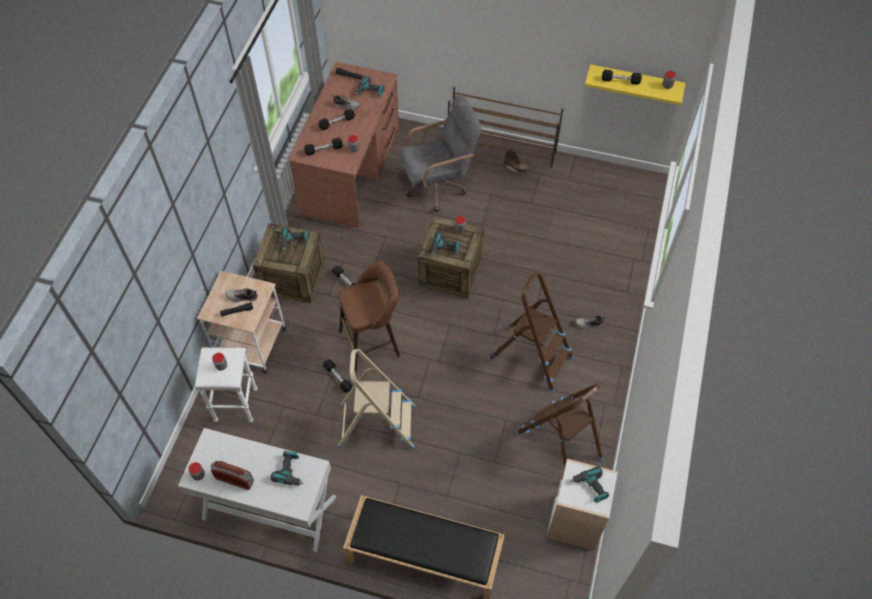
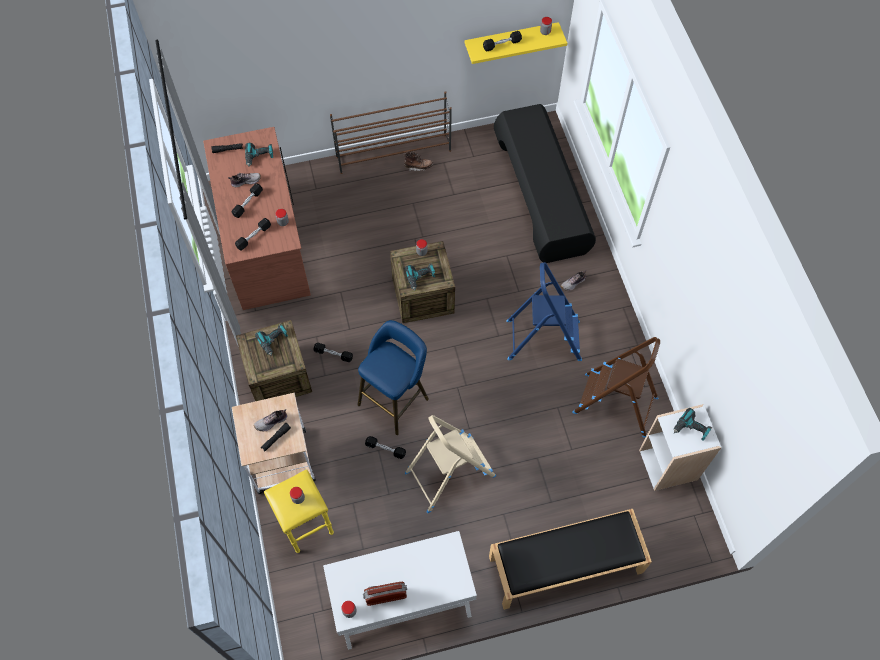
camera: 30 degrees left, 5 degrees up
white stool [195,347,257,423] -> yellow stool [264,469,334,553]
power drill [270,451,304,486] -> none
brown stool [338,261,400,372] -> blue stool [358,320,429,435]
grey office chair [400,95,482,212] -> none
brown step ladder [488,272,574,392] -> blue step ladder [507,262,582,361]
none -> black bench [494,104,596,263]

